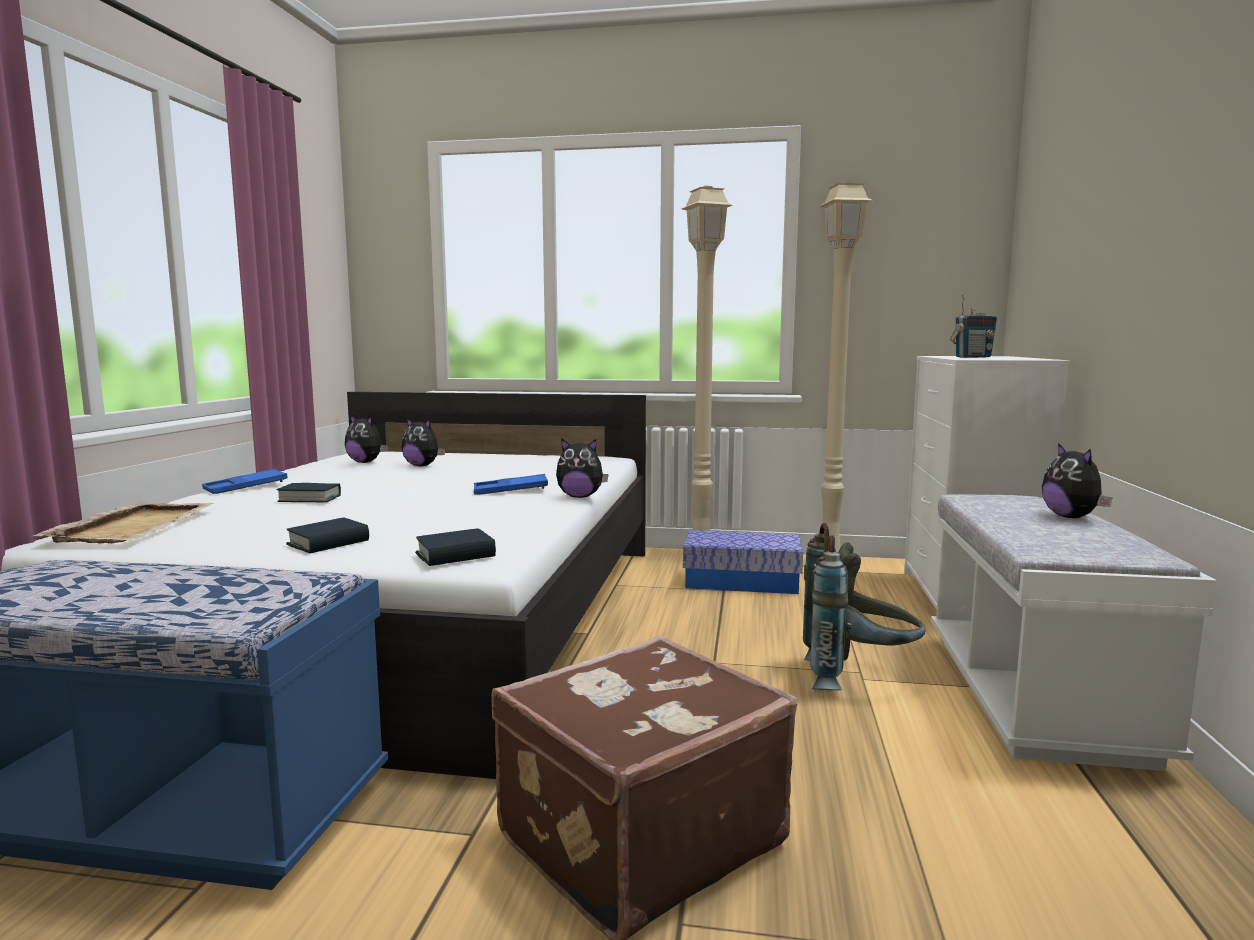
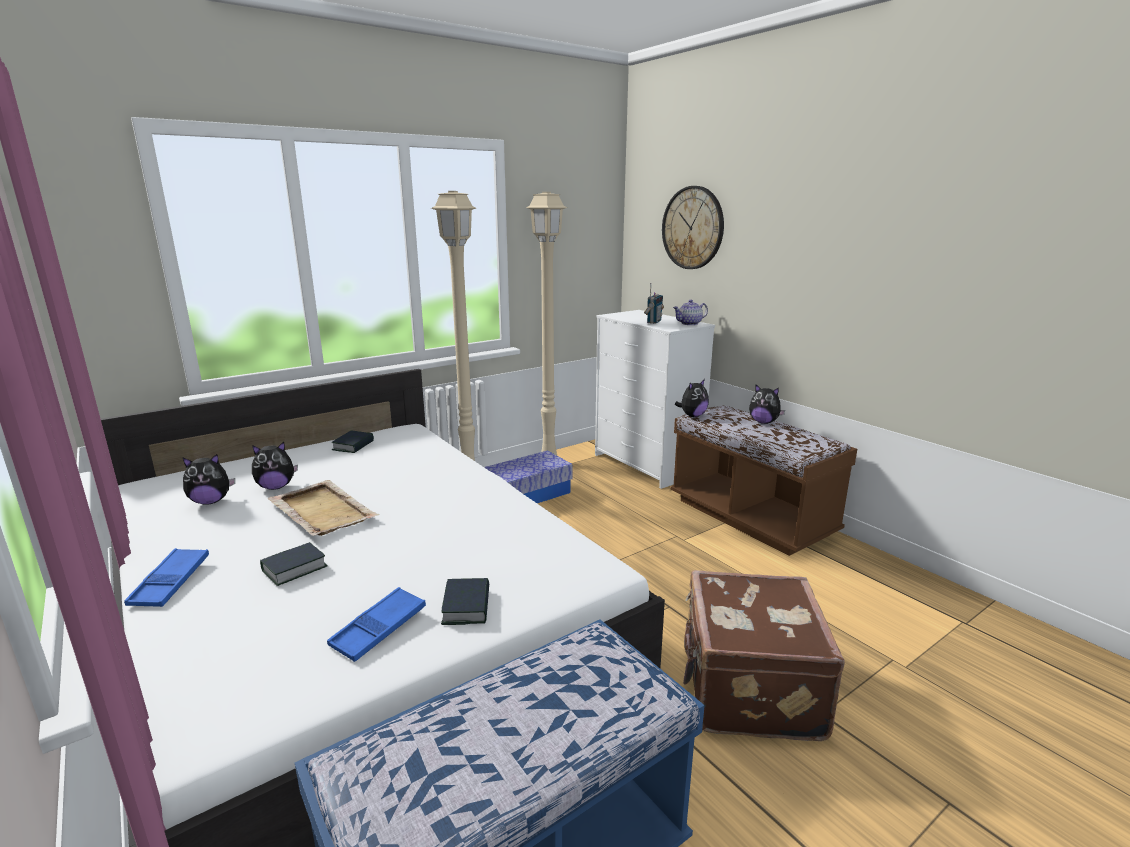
camera: 45 degrees left, 10 degrees up
beige tray [33,502,214,544] -> beige tray moved to [268,480,379,536]
book [415,528,496,566] -> book moved to [332,431,374,453]
blue tray [474,474,548,495] -> blue tray moved to [327,587,426,662]
plush toy [556,438,609,498] -> plush toy moved to [675,379,709,417]
grey backpack [803,523,926,690] -> none
white bench [931,494,1217,771] -> brown bench [670,405,857,556]
none -> wall clock [662,186,724,269]
none -> teapot [673,300,708,325]

